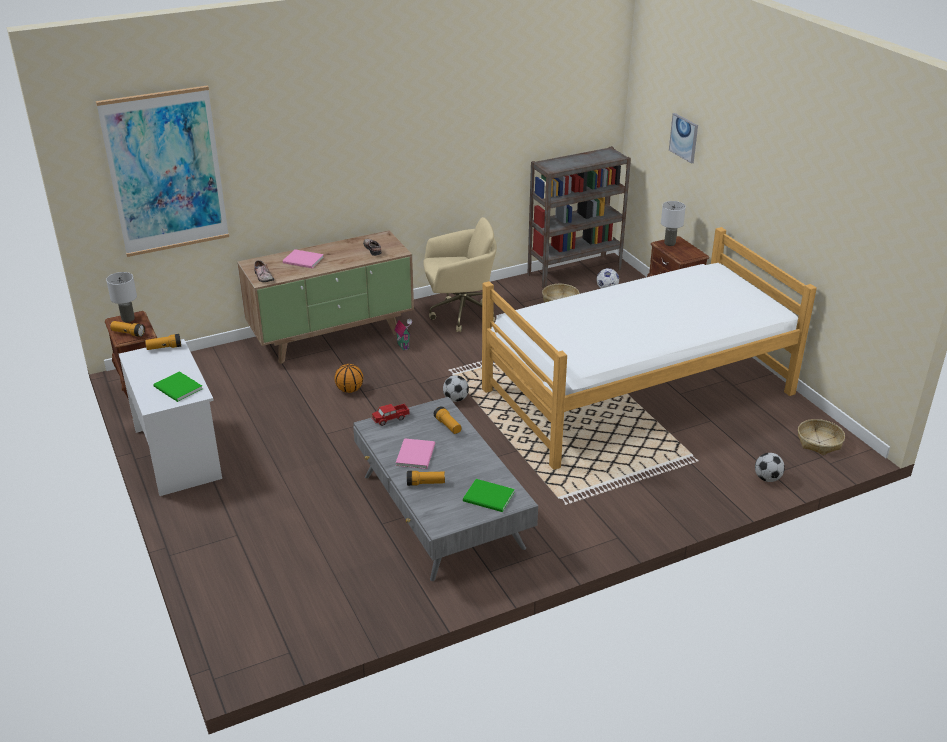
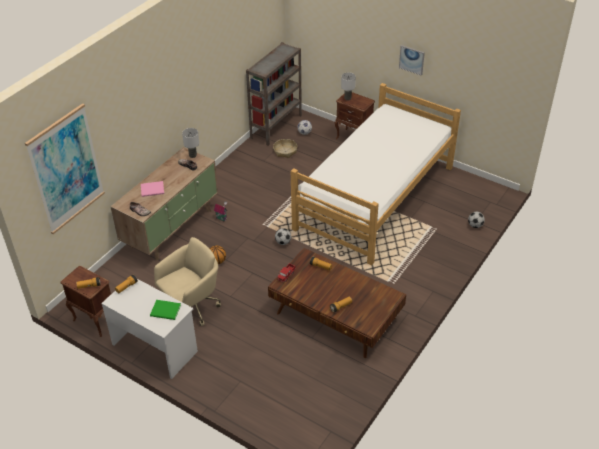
camera: 30 degrees left, 10 degrees up
white table lamp [106,272,137,322] -> white table lamp moved to [182,128,199,158]
grey coffee table [353,397,538,581] -> brown coffee table [268,248,406,358]
pink book [396,438,435,469] -> none
beige office chair [423,217,497,332] -> beige office chair moved to [154,237,221,326]
green book [463,479,515,512] -> none
picture [669,113,698,164] -> picture moved to [399,45,425,76]
basket [798,419,845,455] -> none

